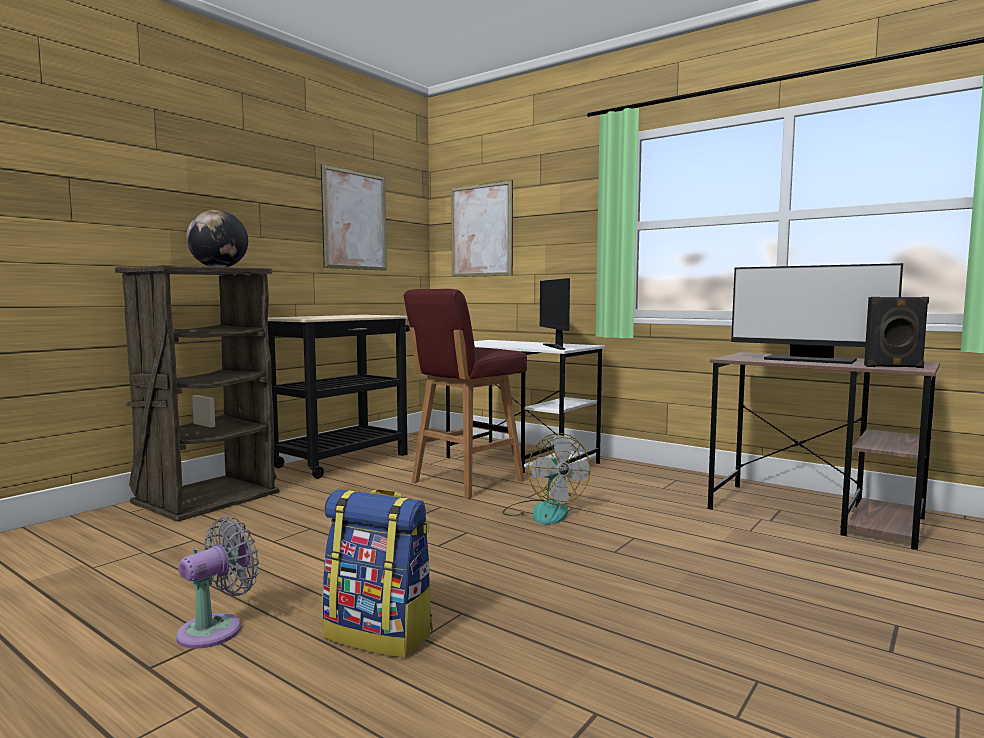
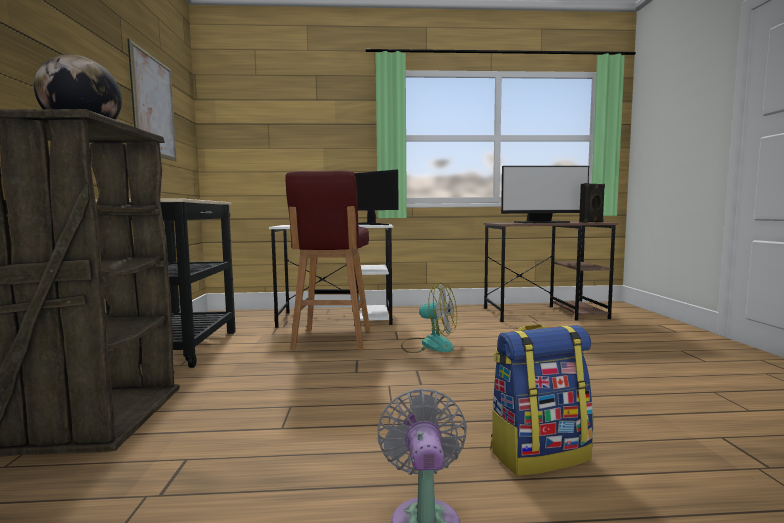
camera: 40 degrees left, 0 degrees up
picture [451,180,513,277] -> none

